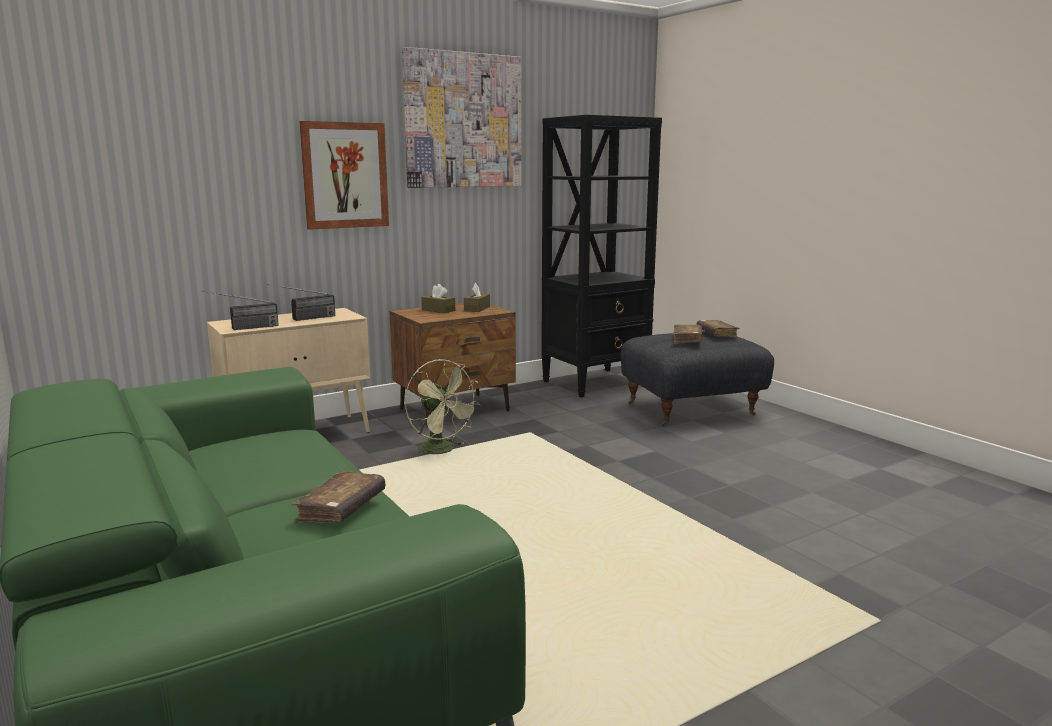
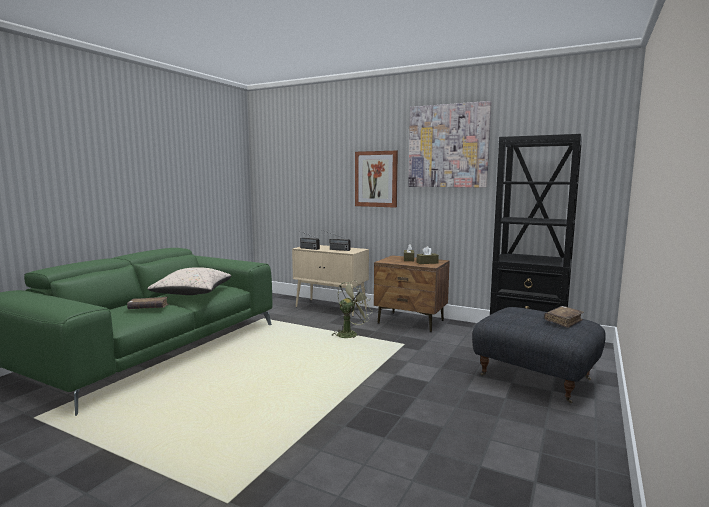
camera: 60 degrees right, 5 degrees down
green fan [405,359,481,454] -> green fan turned 150 degrees counterclockwise [333,280,373,338]
brown book [673,325,702,344] -> none
none -> beige pillow [148,267,231,295]

